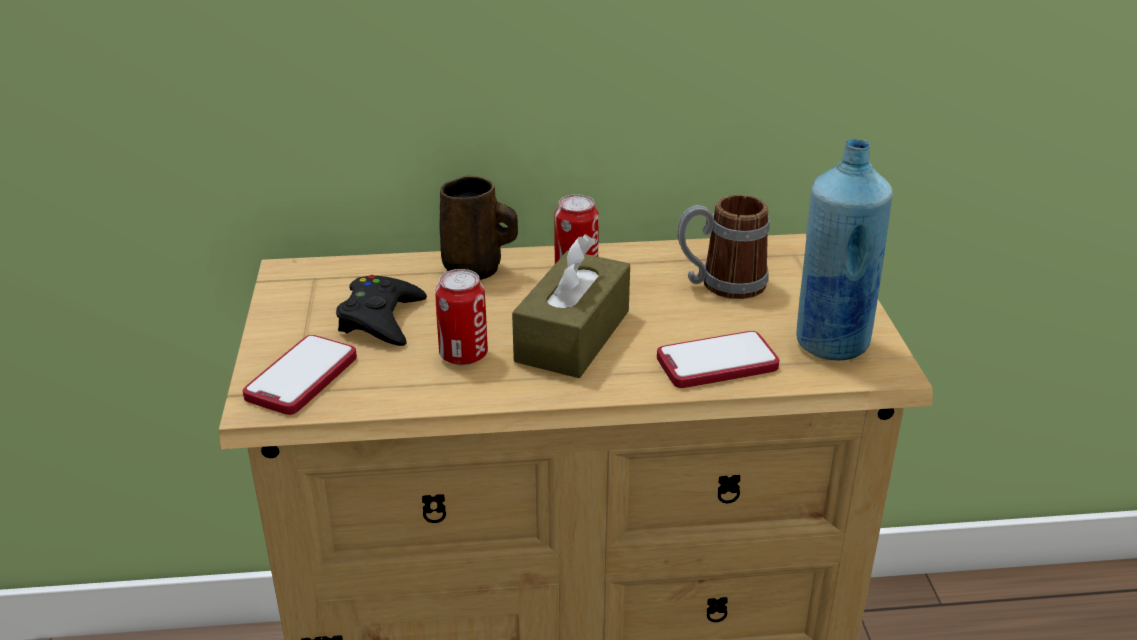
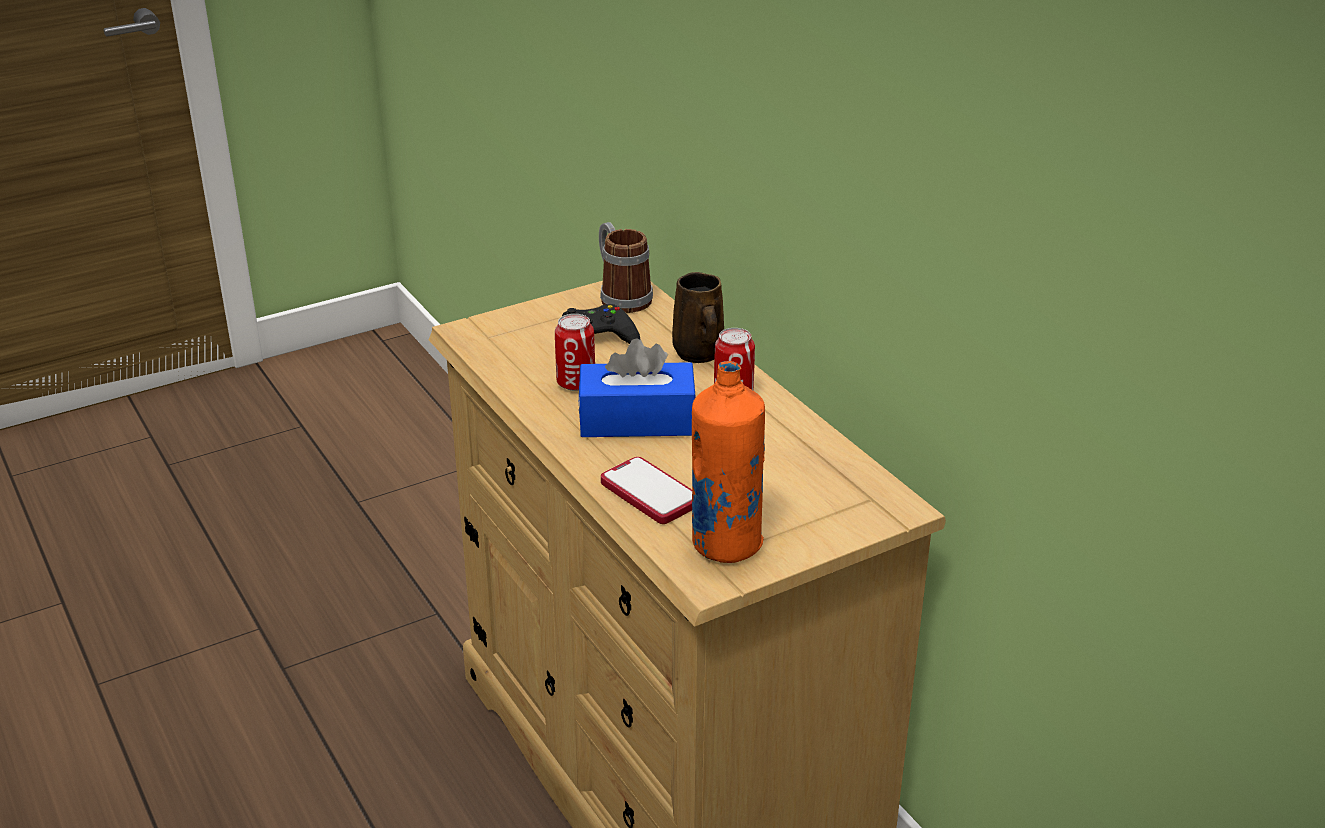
camera: 65 degrees right, 0 degrees up
phone [243,335,357,415] -> none
brown tissue box [512,234,630,378] -> blue tissue box [578,338,696,437]
mug [677,194,770,299] -> mug moved to [599,222,653,313]
blue bottle [796,139,893,360] -> orange bottle [692,361,765,563]

